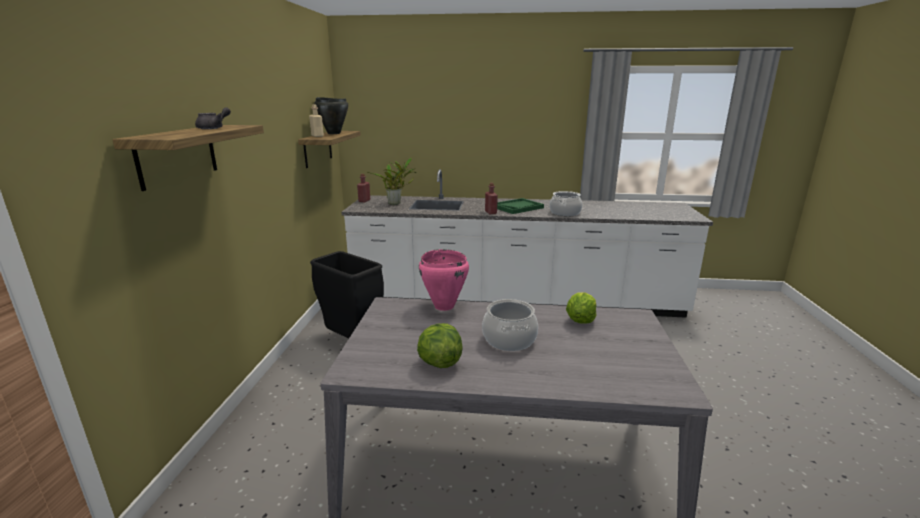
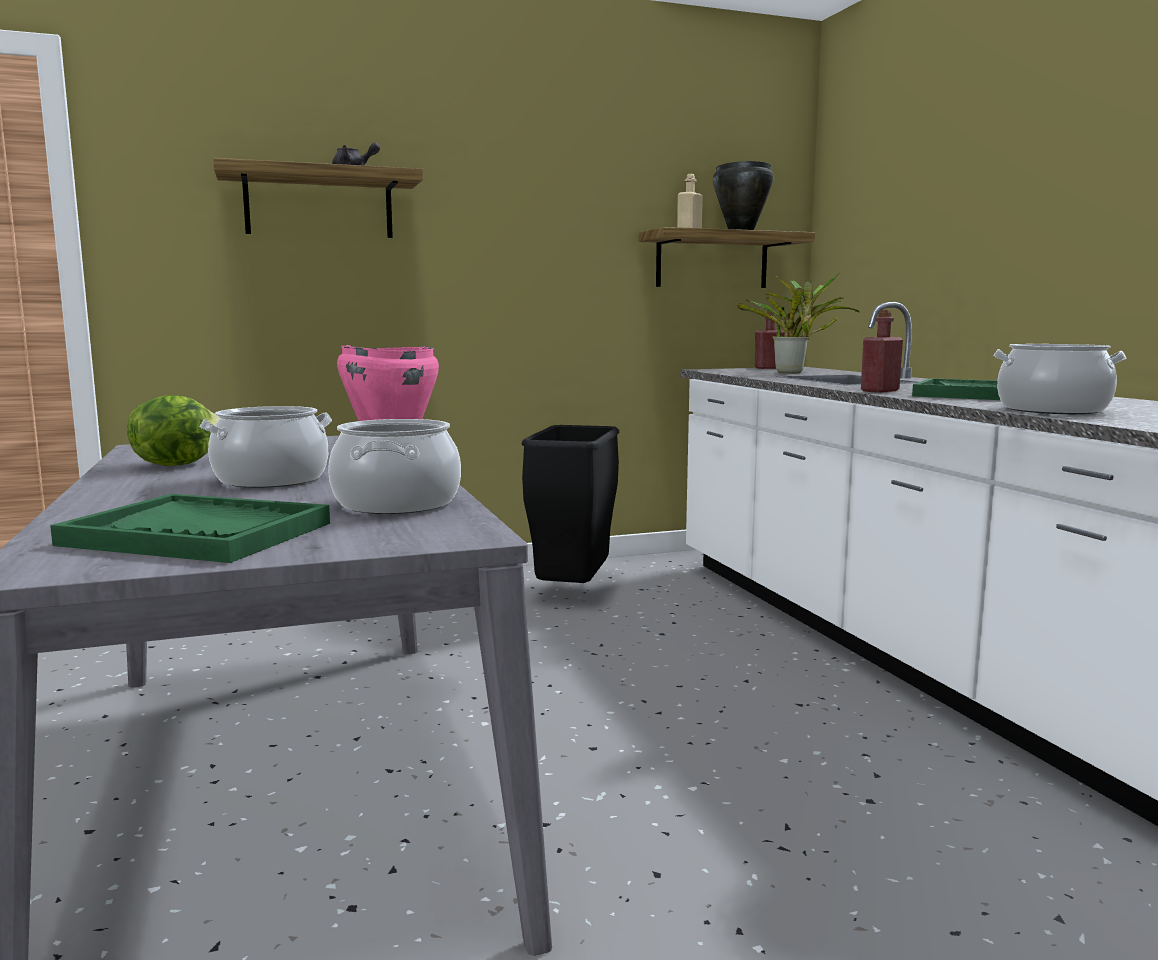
camera: 65 degrees right, 10 degrees down
lettuce [566,292,596,324] -> cooking pot [328,419,461,514]
none -> green tray [50,494,330,563]

